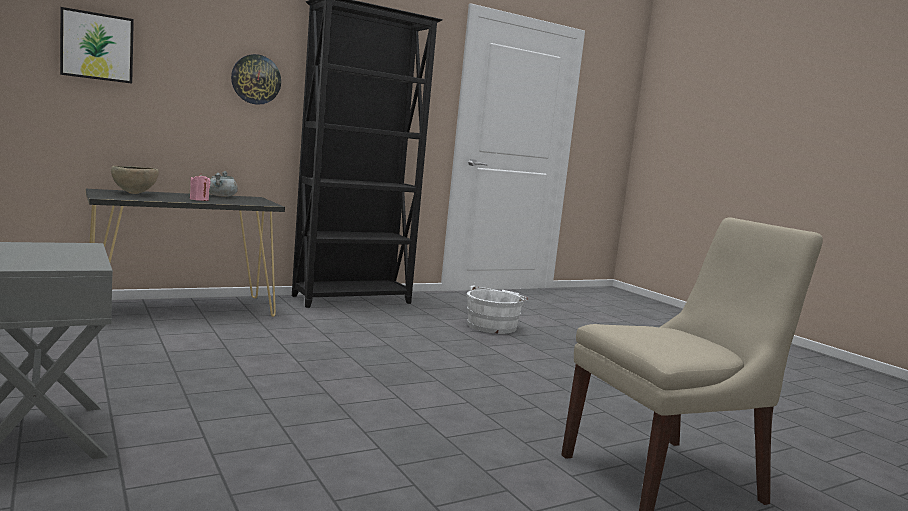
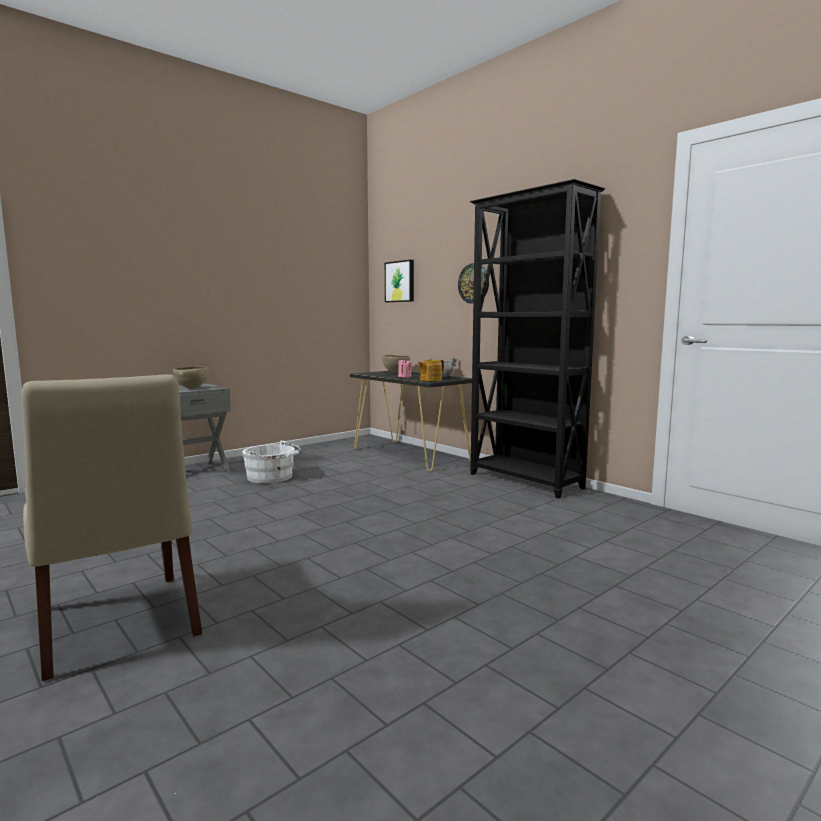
camera: 80 degrees right, 0 degrees up
white bucket [467,285,528,334] -> white bucket moved to [242,441,300,483]
none -> brown bowl [173,366,209,388]
none -> teapot [418,360,444,381]

